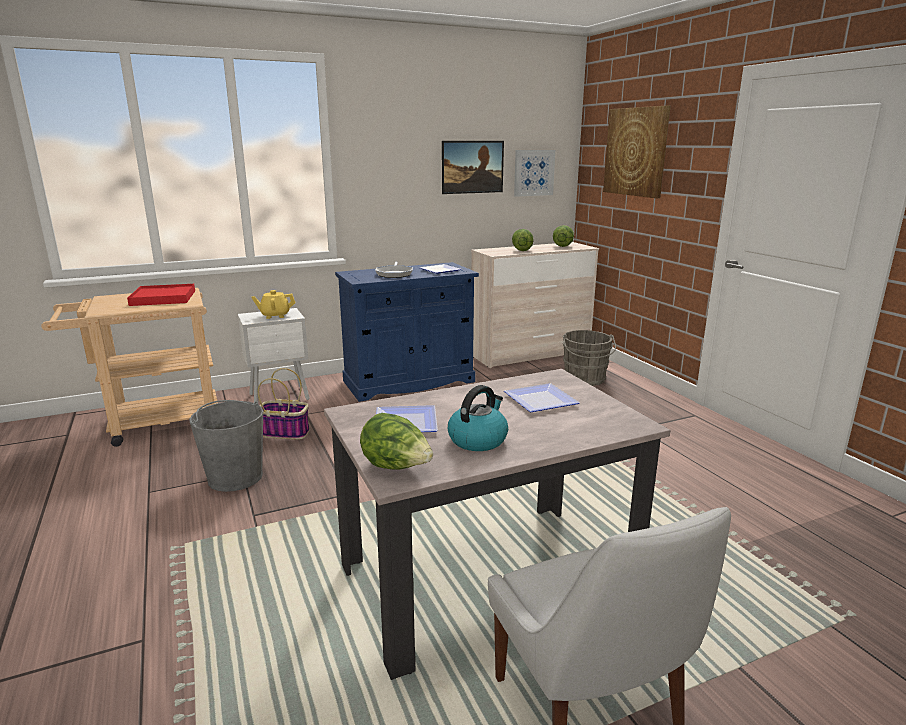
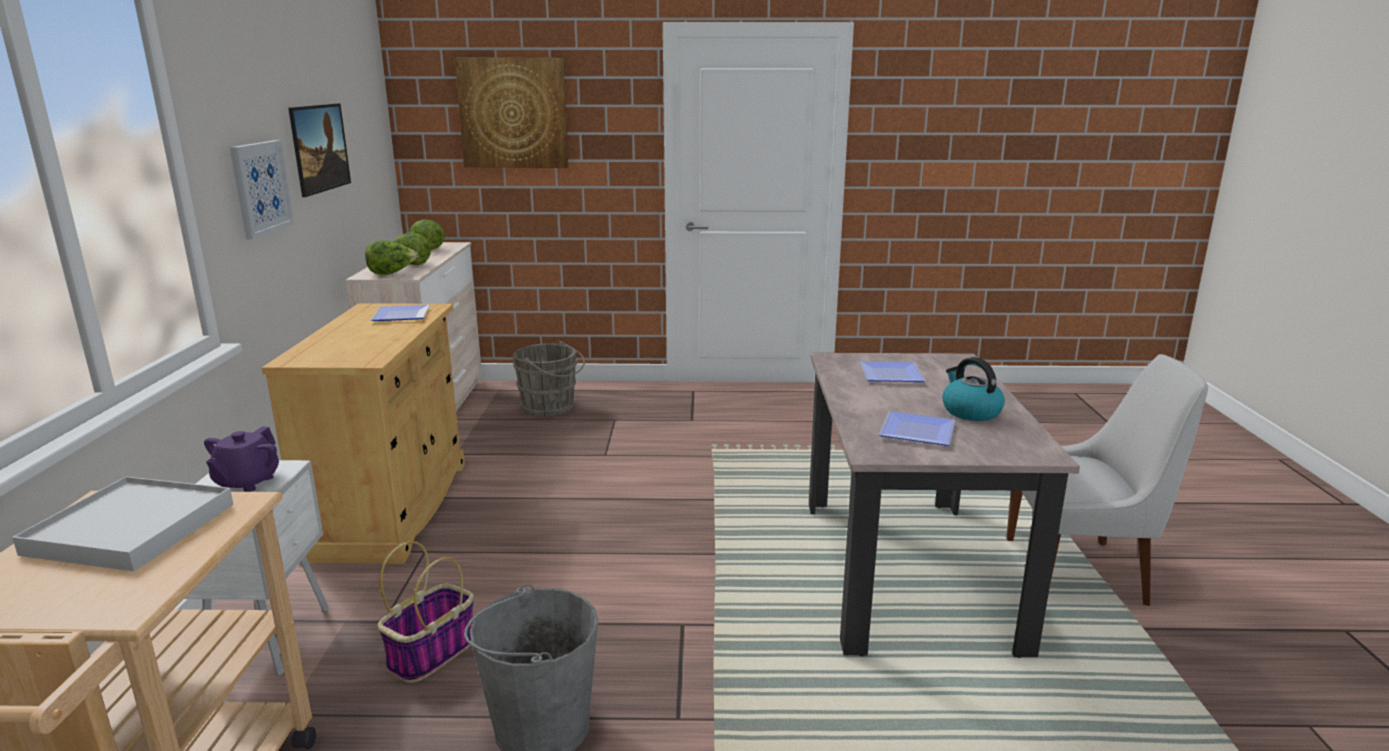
camera: 65 degrees left, 0 degrees up
red tray [127,284,195,306] -> white tray [12,476,234,571]
yellow teapot [251,290,295,319] -> purple teapot [204,426,279,492]
blue cabinet [335,262,479,402] -> beige cabinet [262,303,465,564]
lettuce [360,413,433,470] -> lettuce moved to [365,240,418,275]
frying pan [375,262,413,278] -> none
picture [514,150,555,197] -> picture moved to [230,140,294,239]

